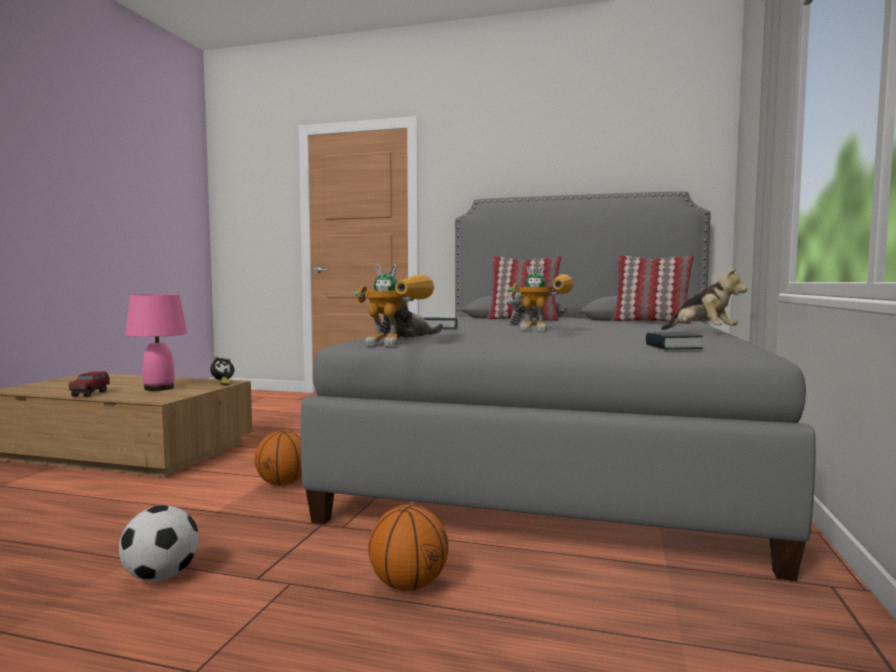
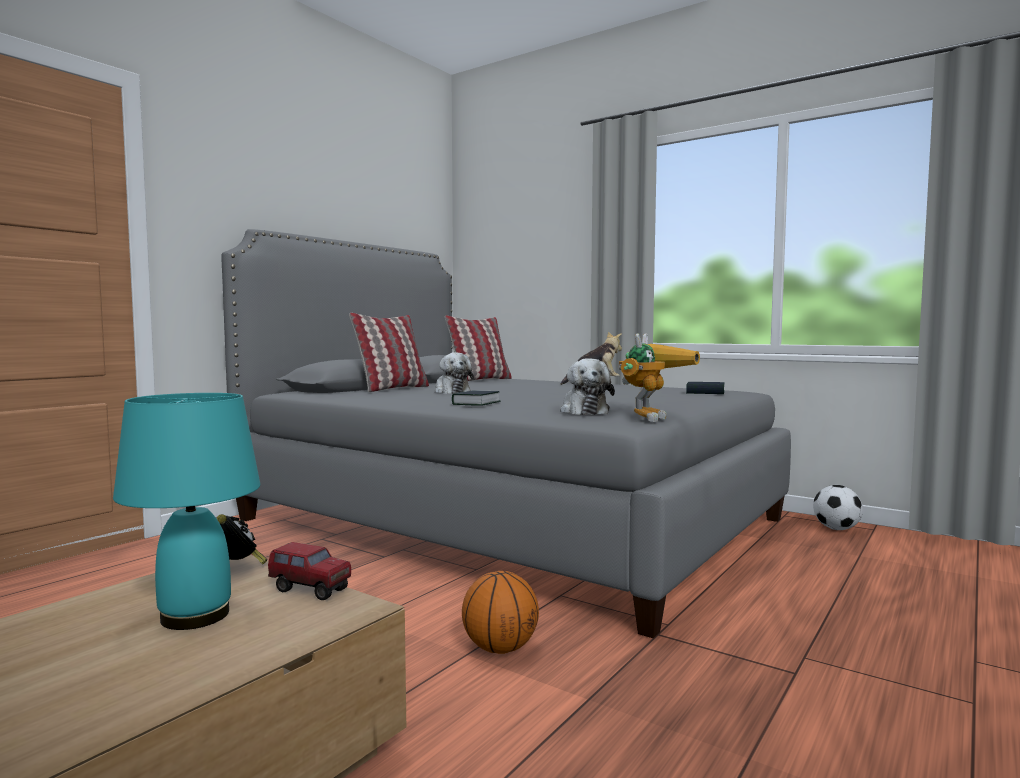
camera: 70 degrees left, 0 degrees up
toy truck [69,371,110,397] -> toy truck moved to [268,542,351,600]
football [119,505,199,581] -> football moved to [813,485,863,530]
pink table lamp [125,294,187,391] -> turquoise table lamp [113,393,260,630]
basketball [368,504,448,591] -> none
toy robot [509,266,574,331] -> none

